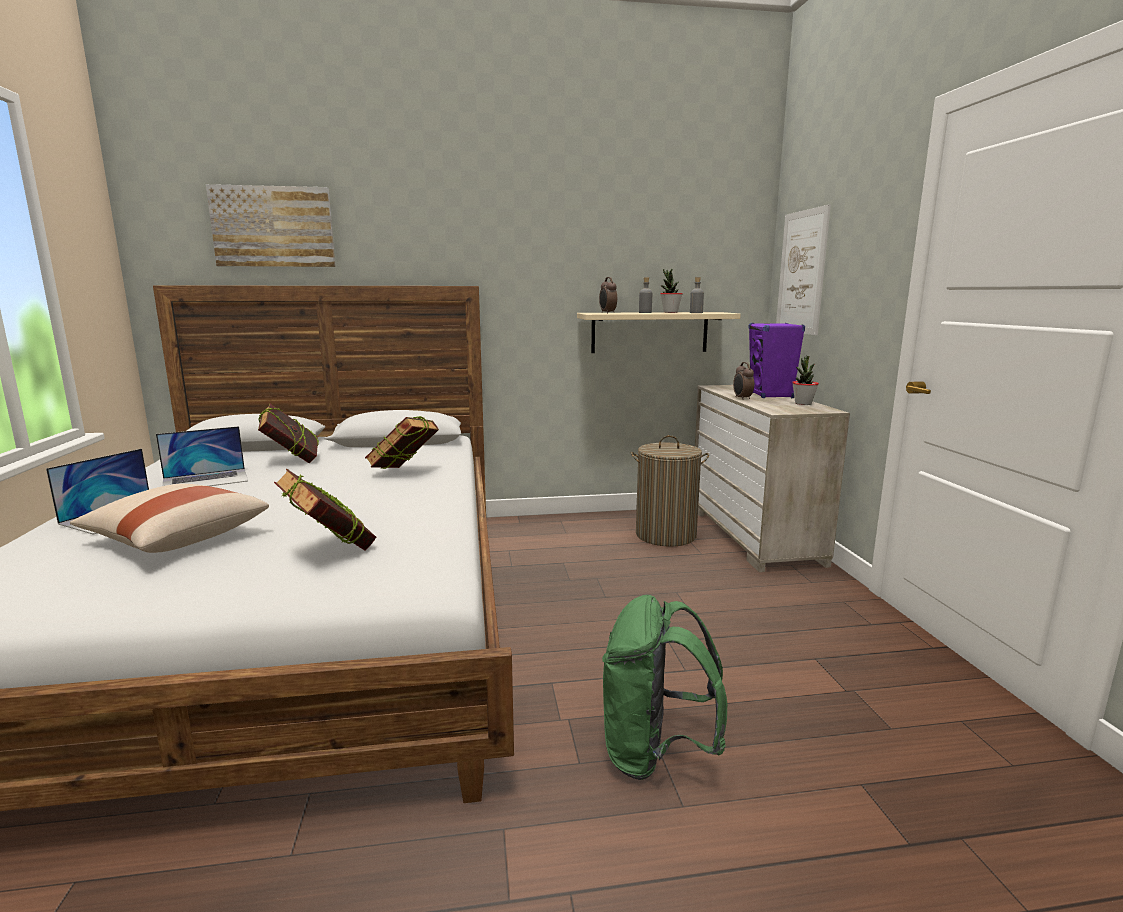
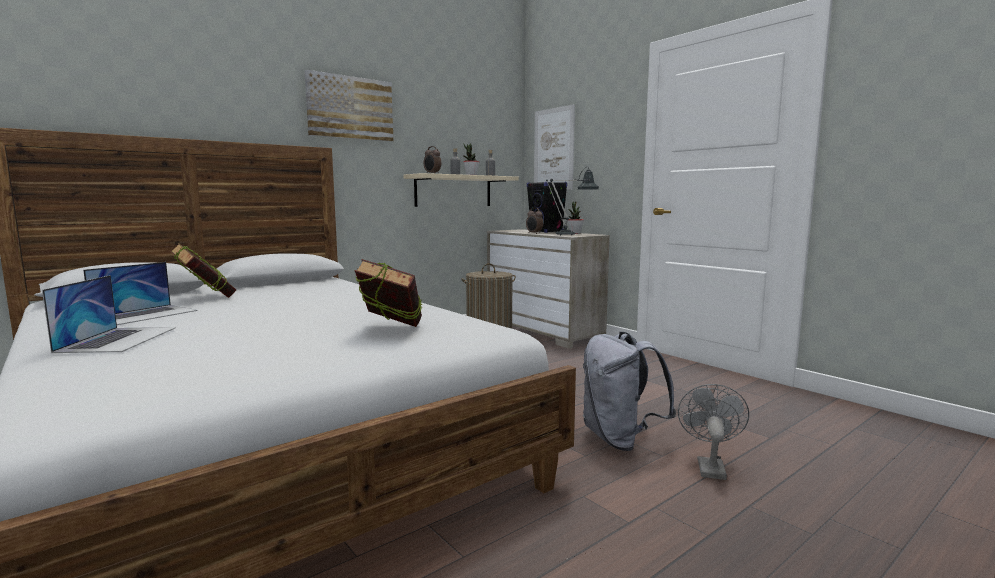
camera: 30 degrees left, 5 degrees down
beige pillow [70,484,269,553] -> none
picture [206,184,336,267] -> picture moved to [305,70,393,142]
book [365,416,439,469] -> none
green backpack [602,595,728,780] -> grey backpack [583,332,676,451]
purple speaker [748,323,805,398] -> black speaker [527,182,567,233]
none -> table lamp [546,167,599,236]
none -> grey fan [678,384,749,480]

